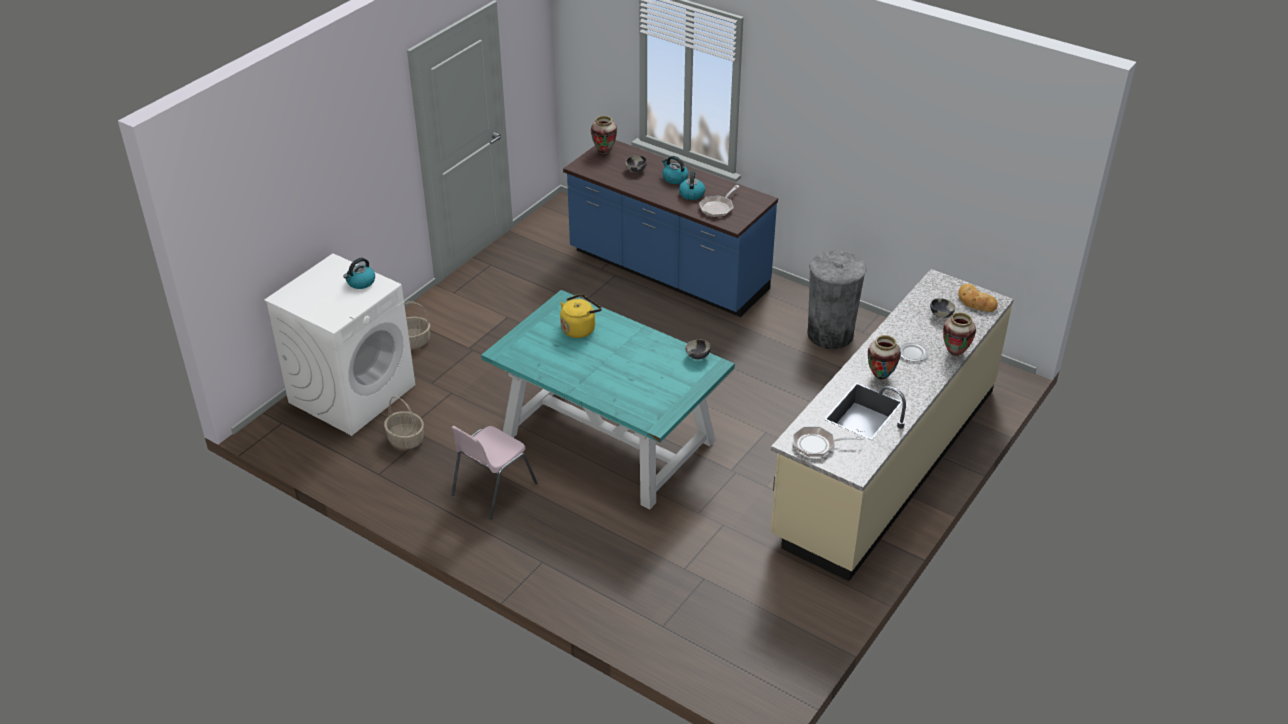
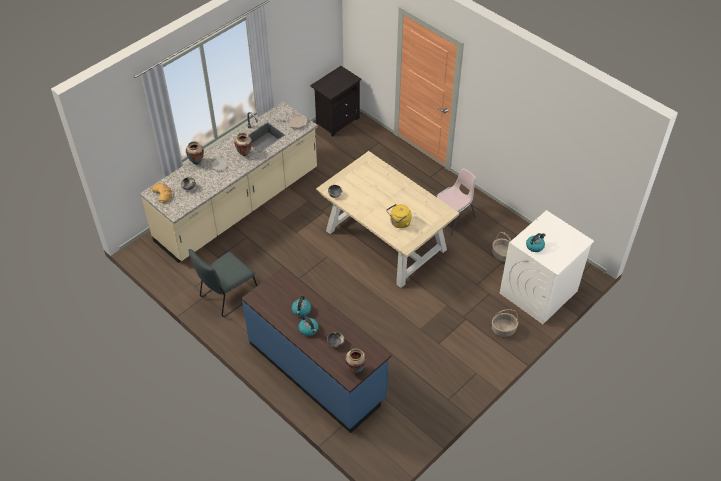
camera: 170 degrees left, 10 degrees up
turquoise dining table [481,290,735,510] -> beige dining table [316,151,459,288]
frying pan [699,185,740,217] -> none
grey trash can [807,250,867,349] -> grey chair [188,249,257,317]
none -> black nightstand [310,66,362,137]

